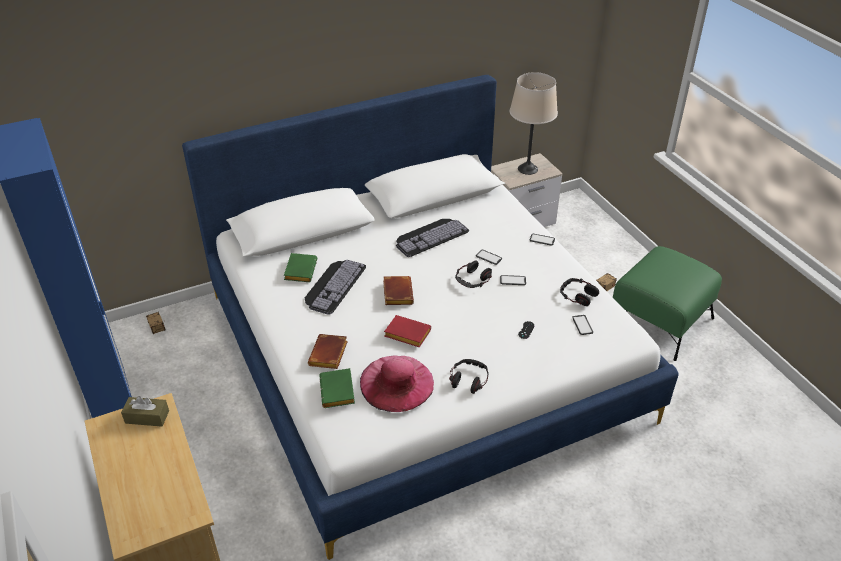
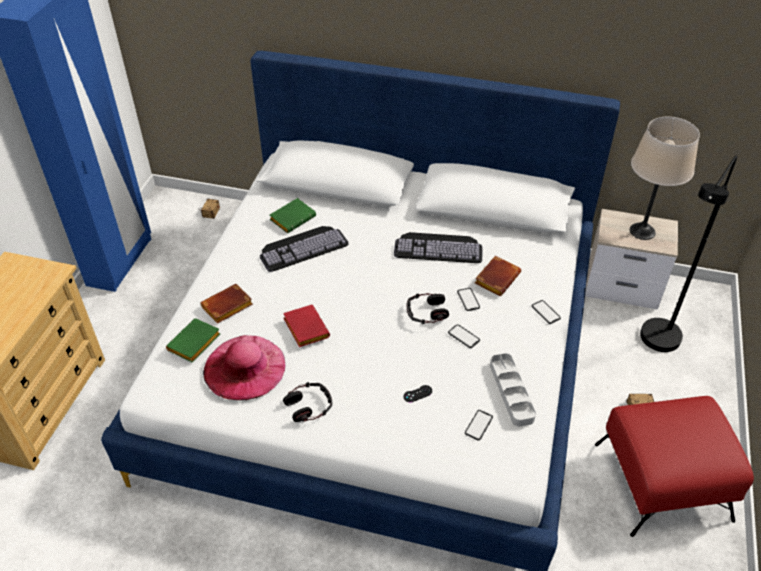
camera: 40 degrees right, 5 degrees up
brown tissue box [121,396,169,427] -> none
brown book [383,276,414,305] -> brown book moved to [475,256,521,296]
headphones [560,278,599,306] -> grey tray [490,353,536,427]
green ottoman [613,246,722,361] -> red ottoman [595,396,754,537]
none -> black floor lamp [640,156,737,352]

